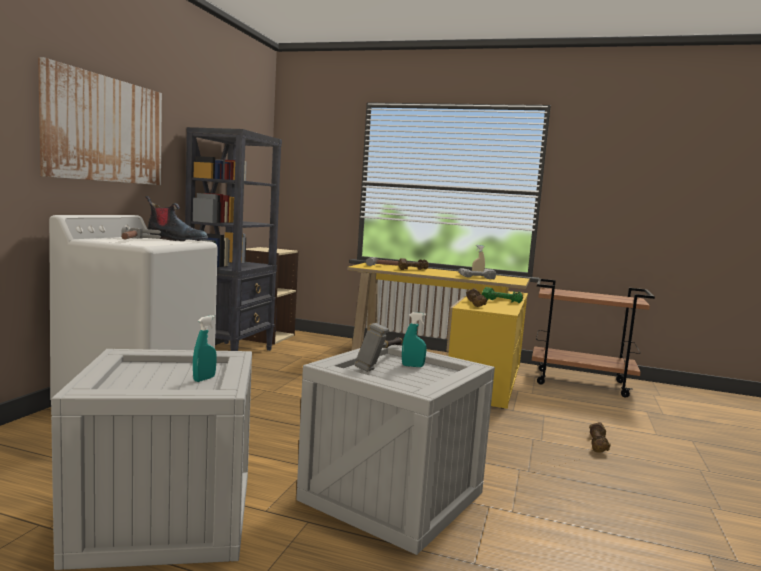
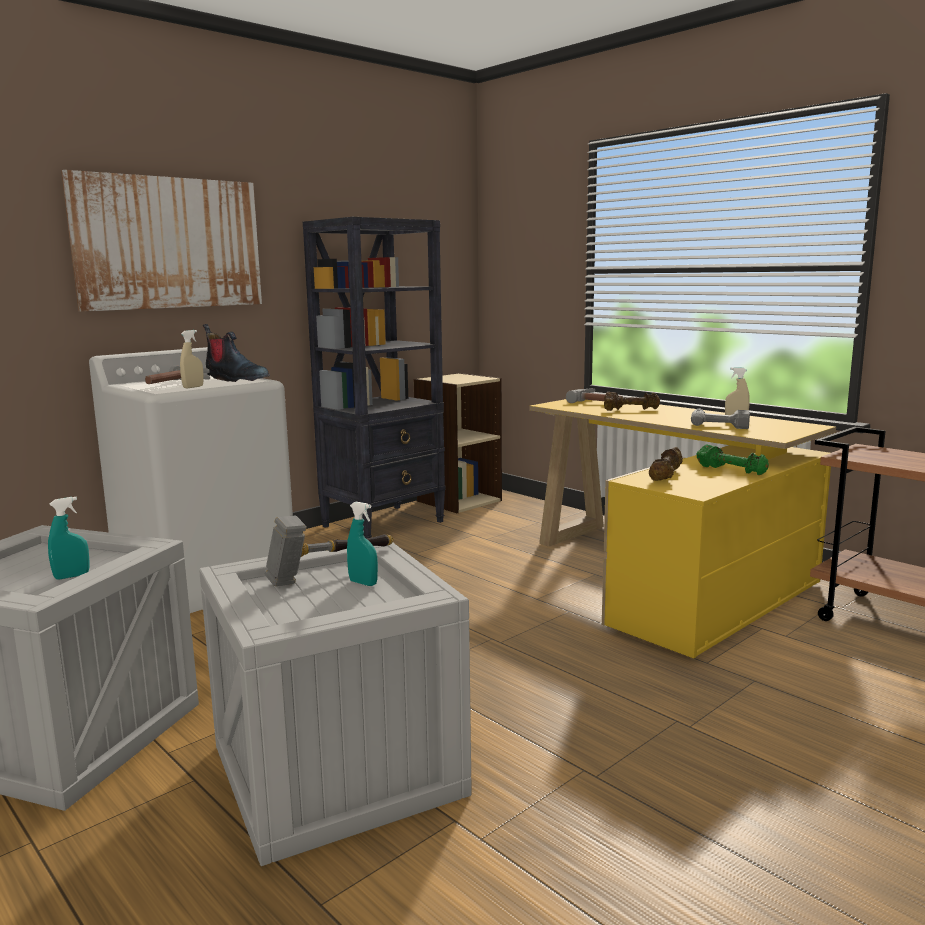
camera: 30 degrees right, 5 degrees up
brown dumbbell [589,422,611,453] -> none
none -> beige spray bottle [180,330,204,389]

